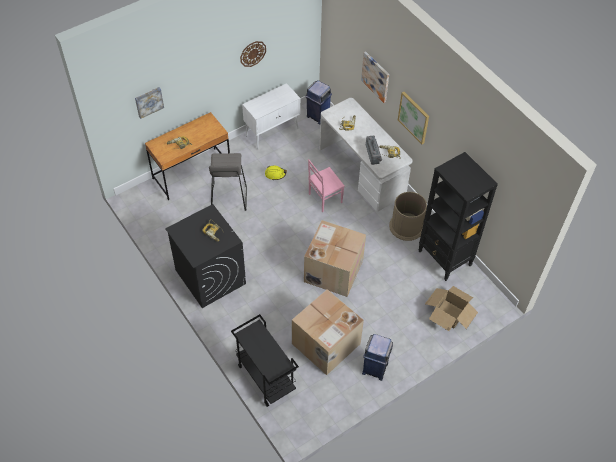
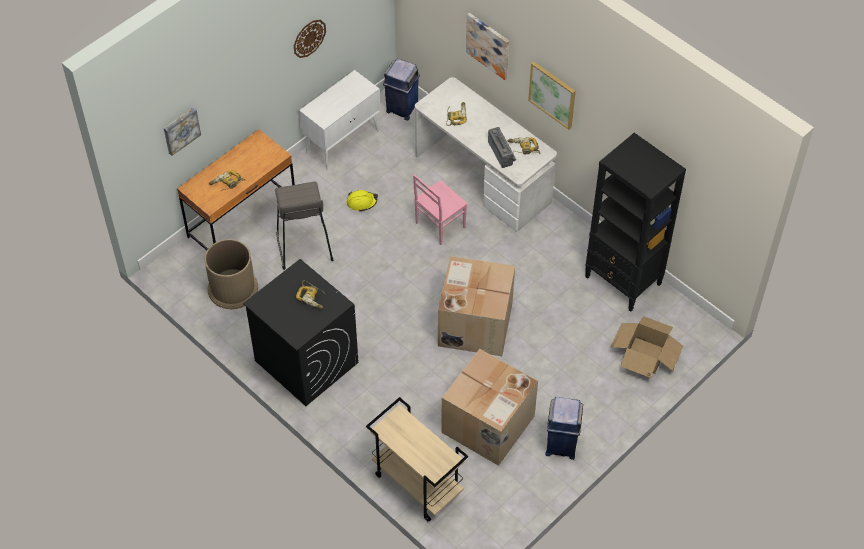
camera: 10 degrees left, 0 degrees up
black cart [231,314,299,407] -> beige cart [366,397,468,521]
brown trash can [389,192,427,241] -> brown trash can moved to [204,239,258,309]

